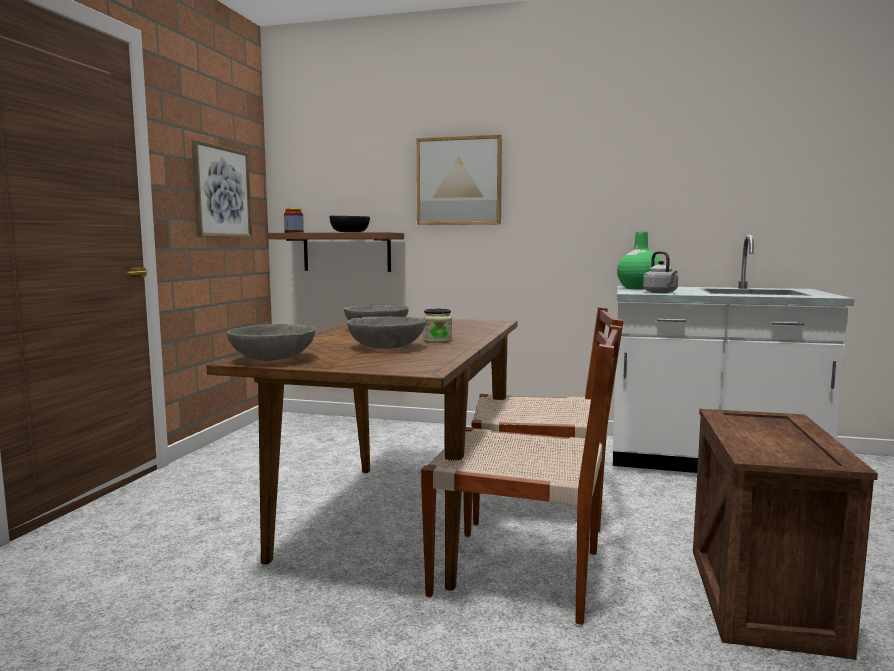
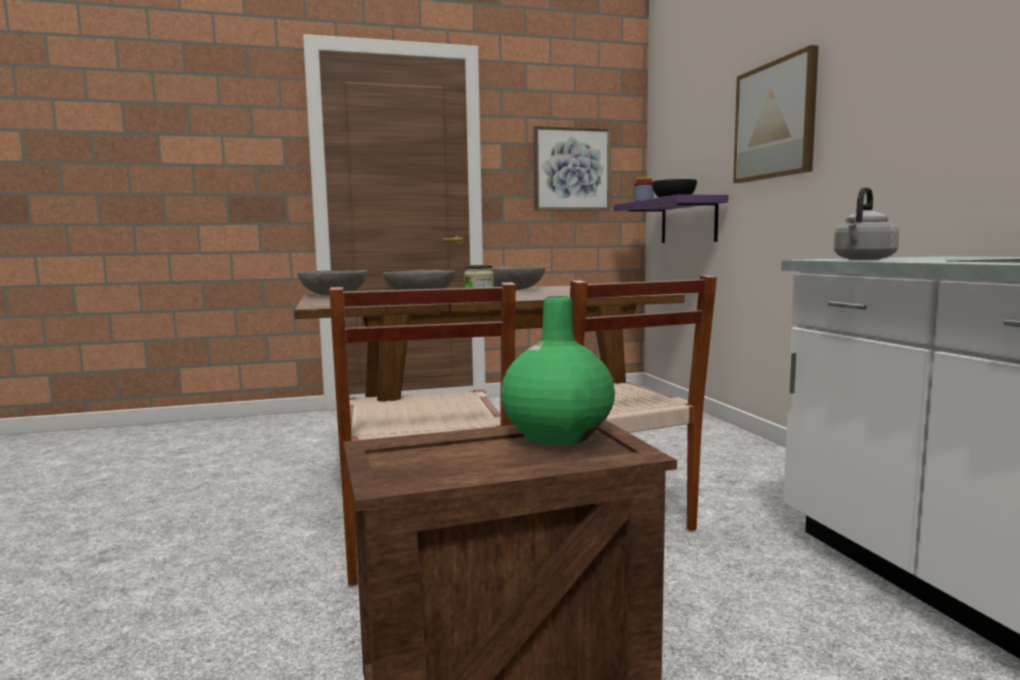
camera: 60 degrees right, 0 degrees up
brown shelf [268,232,404,272] -> purple shelf [614,194,728,243]
green vase [617,231,664,290] -> green vase moved to [501,296,615,445]

